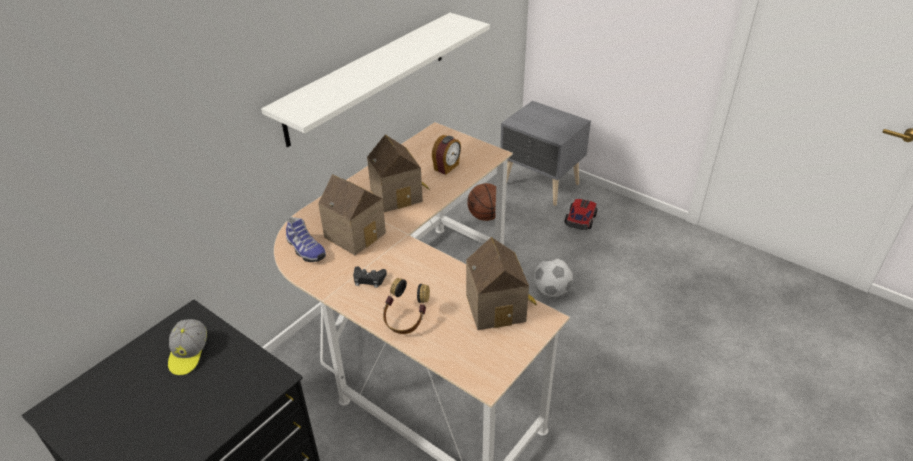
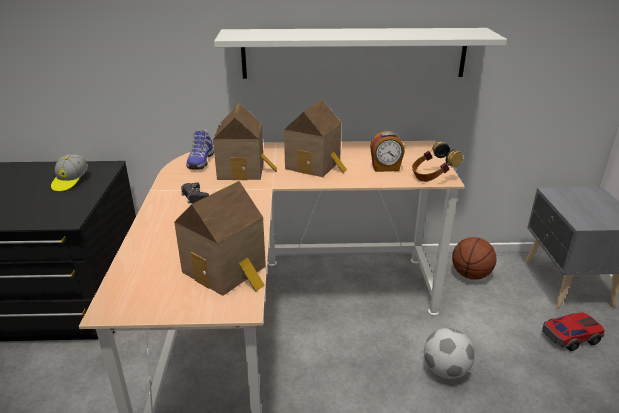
camera: 50 degrees right, 10 degrees down
cap [168,319,207,375] -> cap turned 45 degrees counterclockwise [51,154,88,192]
headphones [383,278,430,334] -> headphones moved to [412,141,463,182]

